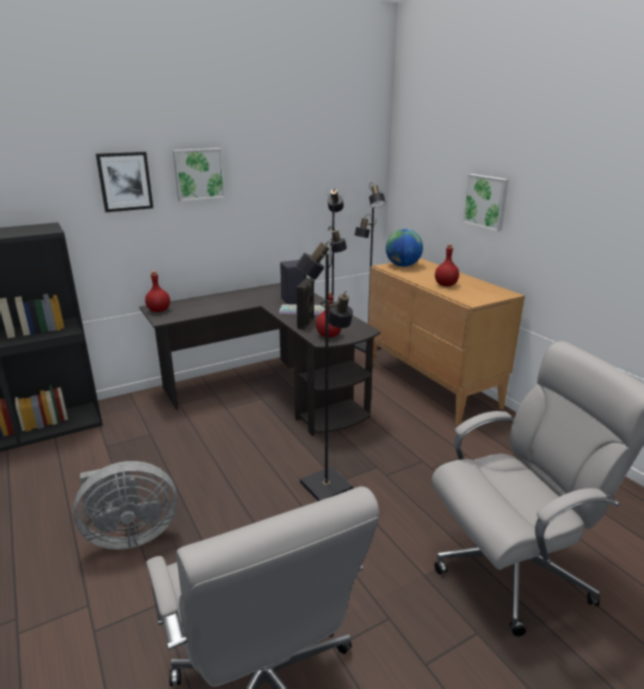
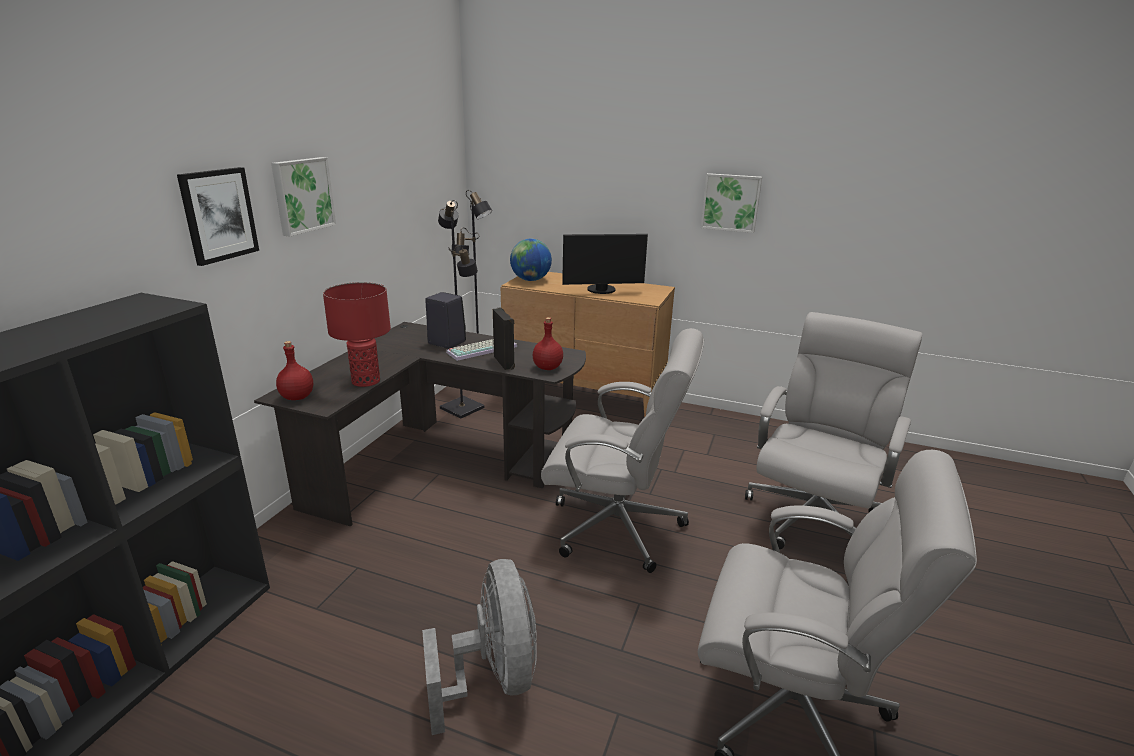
camera: 40 degrees left, 0 degrees up
grey fan [73,461,178,550] -> grey fan turned 45 degrees counterclockwise [422,559,537,735]
black floor lamp [296,239,353,501] -> grey office chair [541,328,704,573]
red bottle [435,244,459,287] -> monitor [562,234,648,294]
picture [462,174,509,231] -> picture moved to [701,173,762,233]
none -> red table lamp [323,282,391,387]

